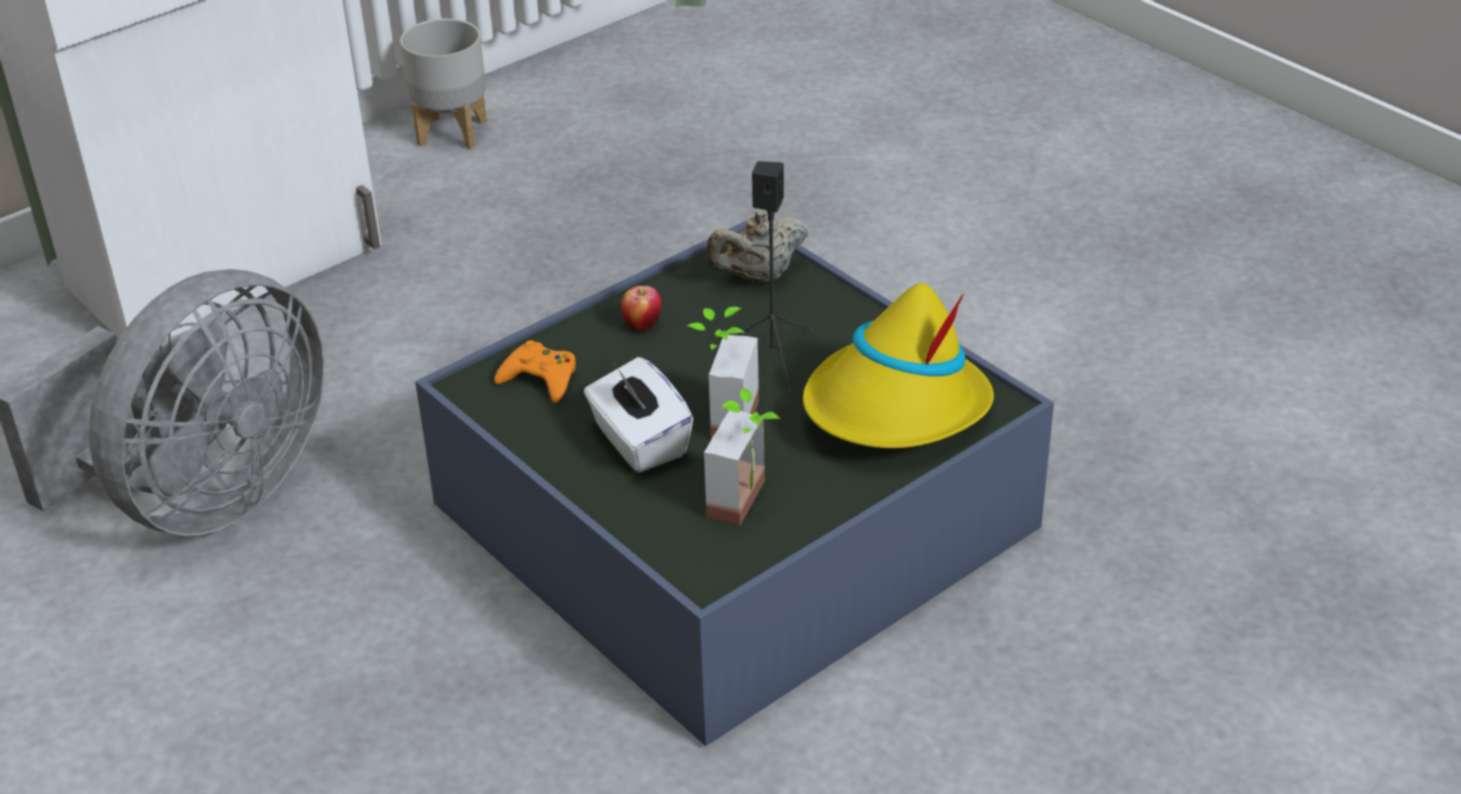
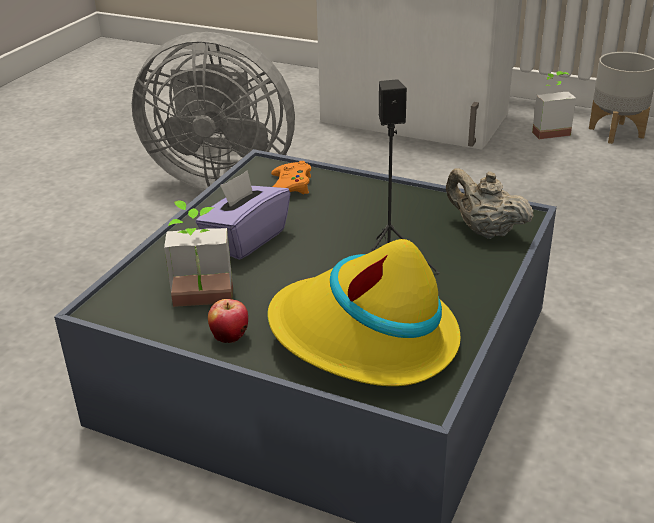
camera: 65 degrees right, 5 degrees down
white tissue box [584,357,693,472] -> purple tissue box [196,170,291,260]
apple [621,286,661,331] -> apple moved to [208,299,248,343]
potted plant [687,307,759,439] -> potted plant moved to [532,71,576,139]

